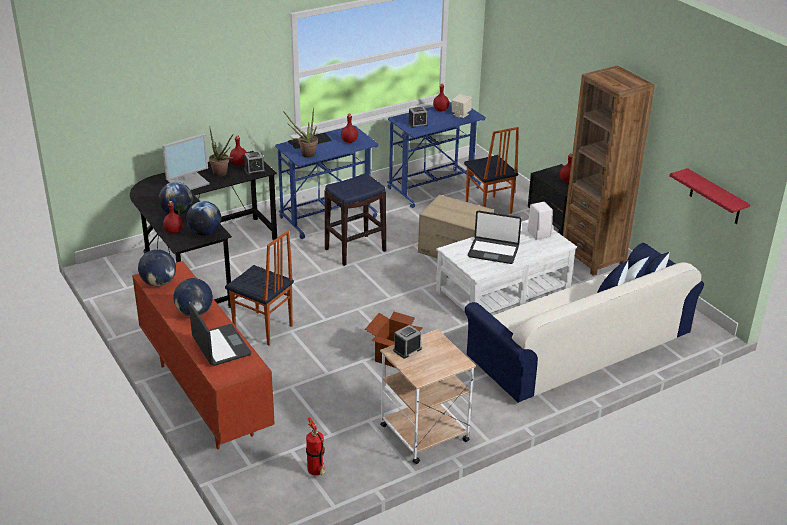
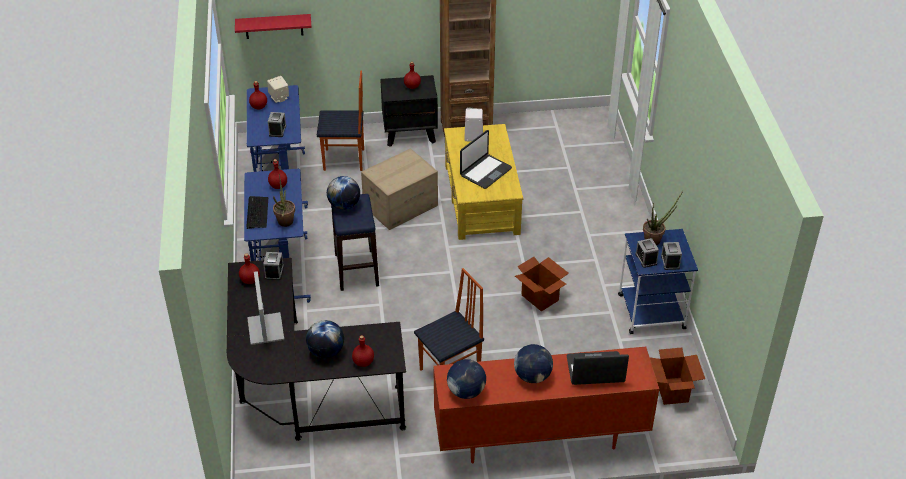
camera: 65 degrees left, 10 degrees up
globe [187,201,221,235] -> globe moved to [327,176,360,210]
potted plant [209,129,233,176] -> potted plant moved to [643,191,683,246]
fire extinguisher [306,418,325,476] -> cardboard box [650,348,705,405]
beige cart [380,329,476,464] -> blue cart [618,229,698,334]
white coffee table [436,219,577,313] -> yellow coffee table [444,124,523,240]
white sofa [465,243,704,403] -> none
red shelf [669,168,750,224] -> red shelf moved to [235,14,312,39]
none -> alarm clock [661,242,682,270]

